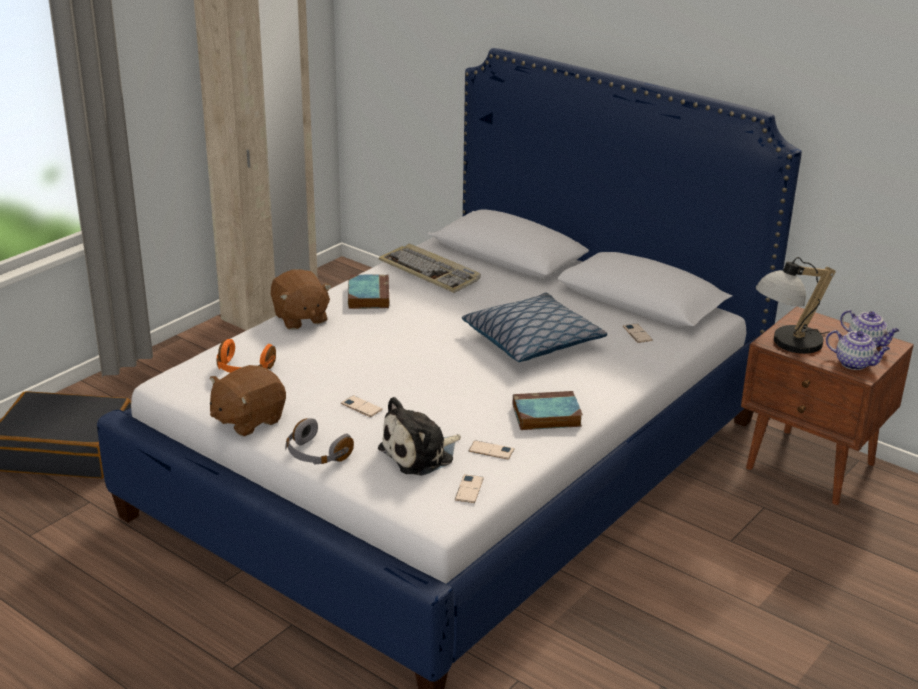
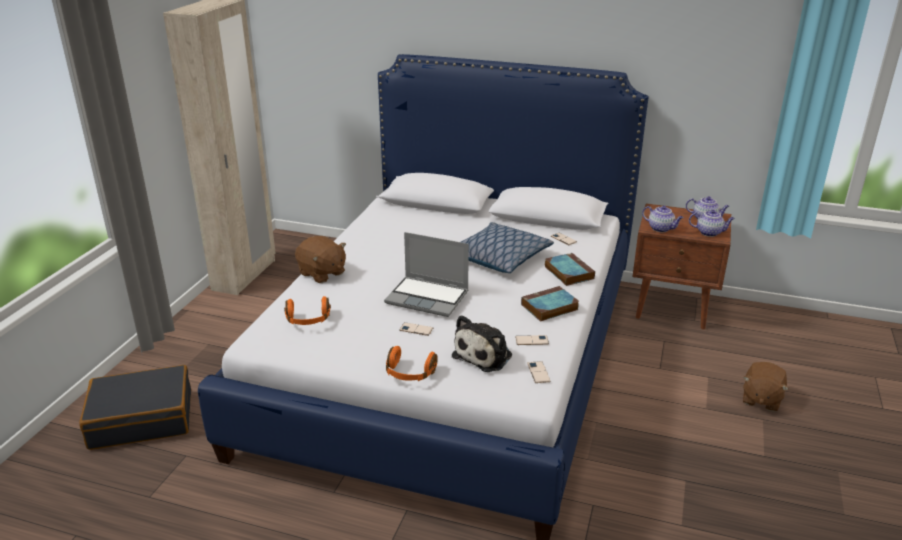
camera: 20 degrees left, 0 degrees up
brown plush toy [210,365,286,437] -> brown plush toy moved to [743,362,789,411]
grey headphones [285,418,354,465] -> orange headphones [386,346,438,381]
book [348,274,389,309] -> book moved to [545,253,595,286]
keyboard [379,244,481,293] -> none
table lamp [755,257,836,354] -> teapot [642,206,684,232]
none -> laptop [384,232,469,317]

